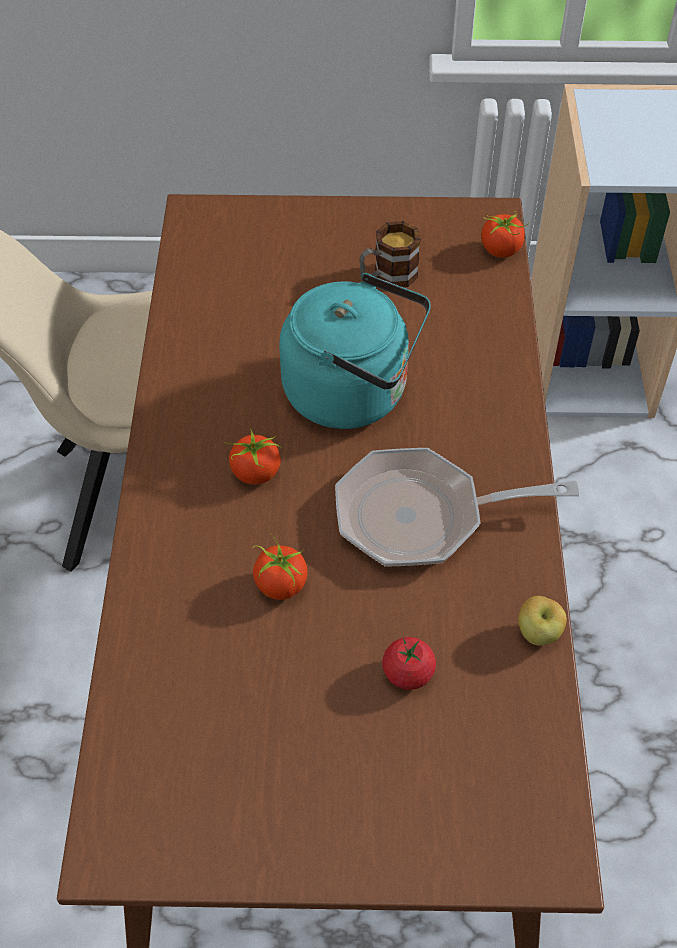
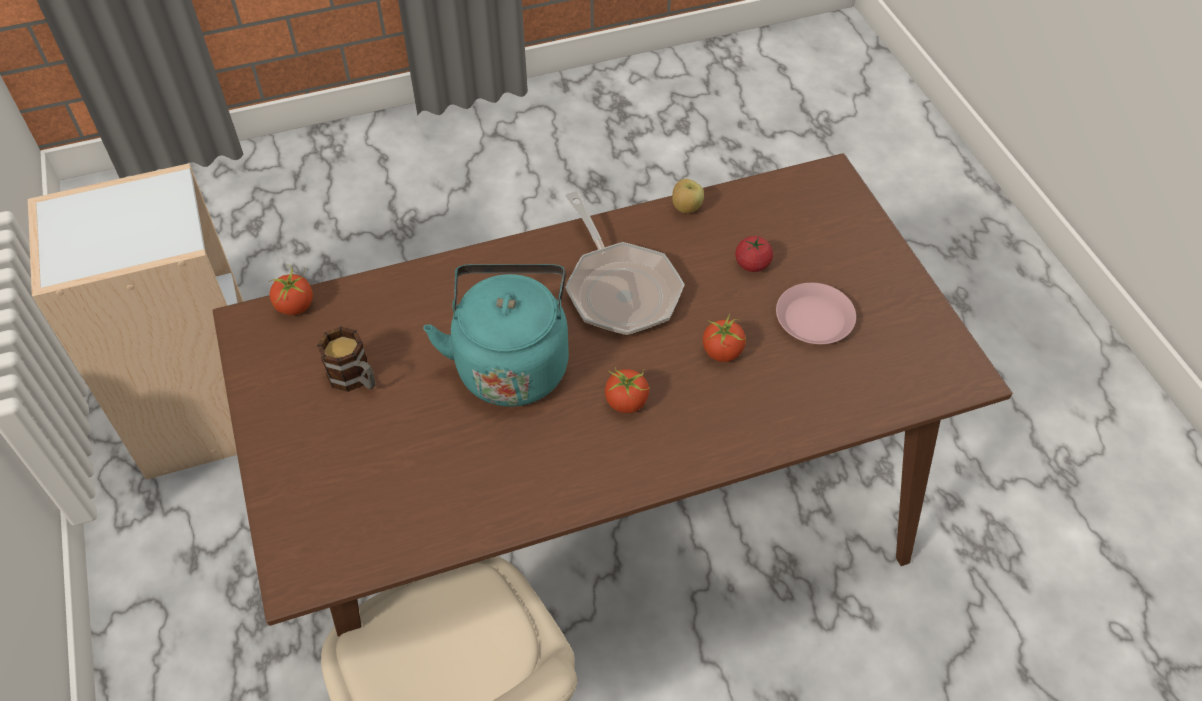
camera: 110 degrees left, 0 degrees up
none -> pink plate [776,283,856,344]

